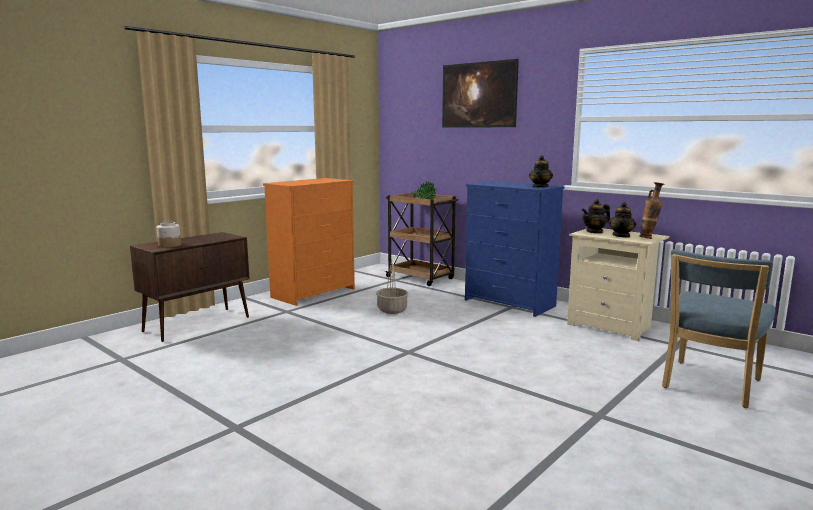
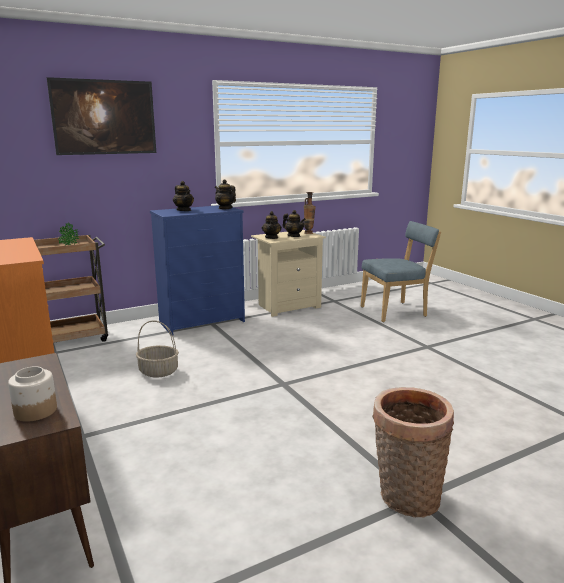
camera: 70 degrees left, 5 degrees up
blue chair [662,249,775,408] -> blue chair turned 75 degrees counterclockwise [361,221,441,322]
none -> teapot [173,181,194,211]
none -> basket [372,387,454,517]

